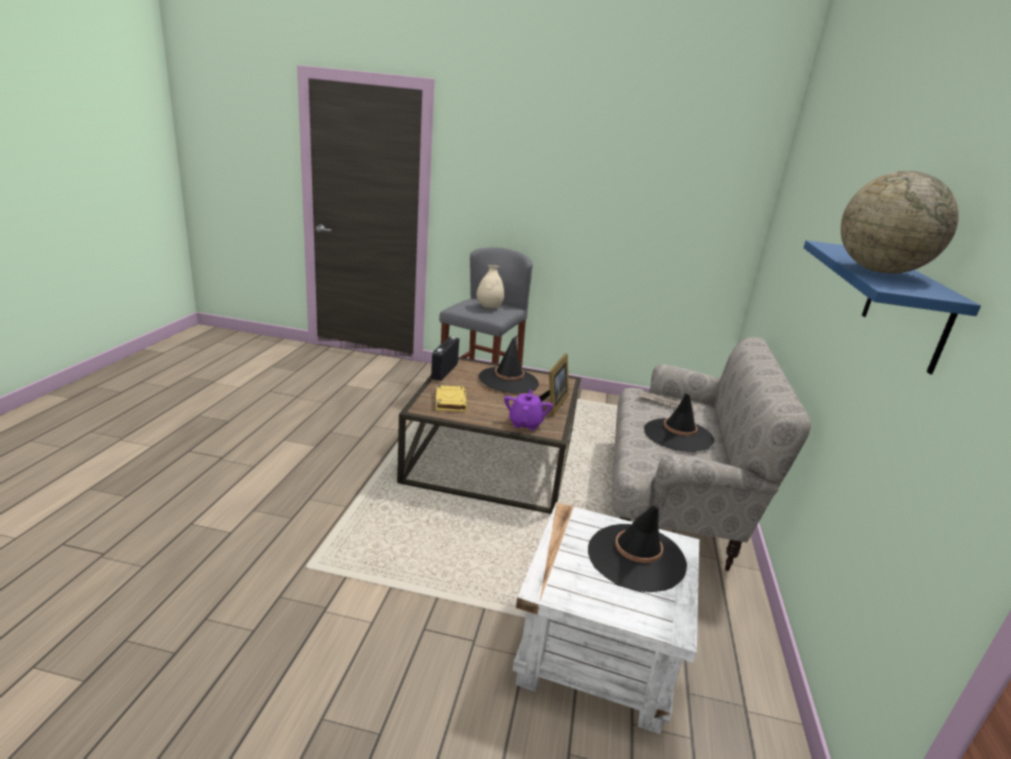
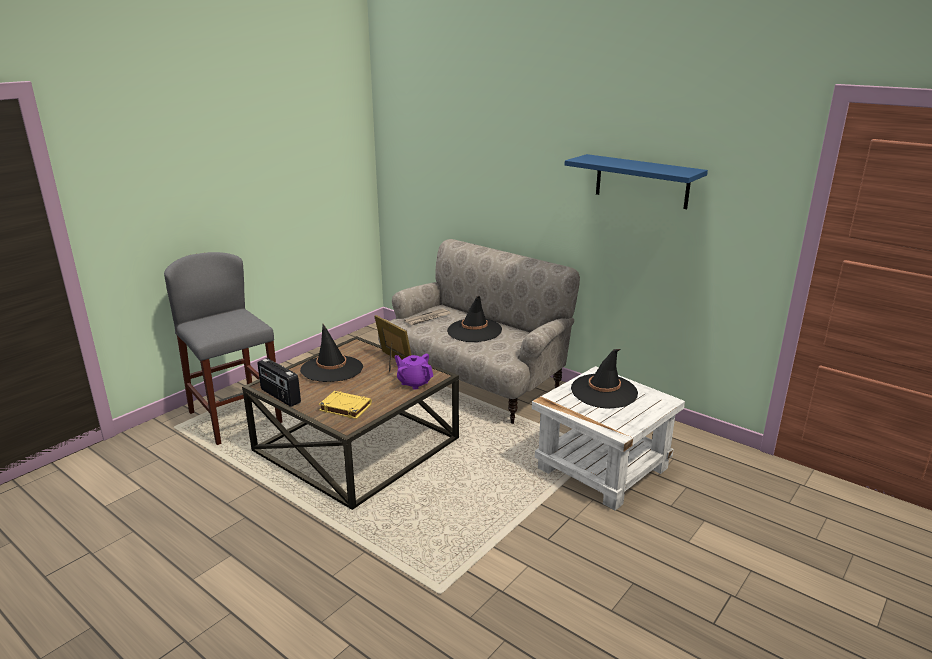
camera: 60 degrees left, 0 degrees up
beige vase [476,265,504,308] -> none
globe [841,171,959,274] -> none

